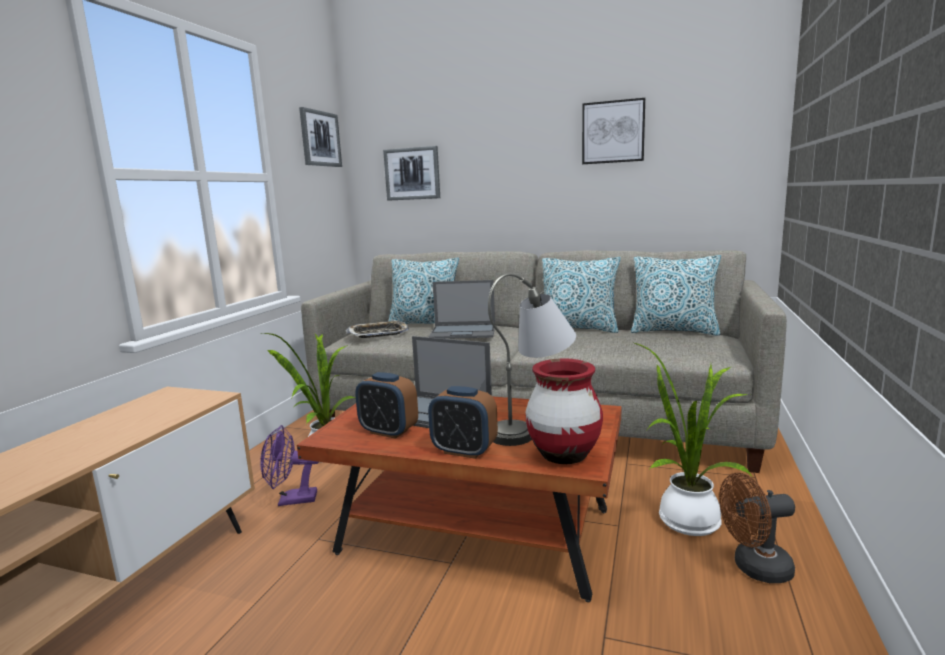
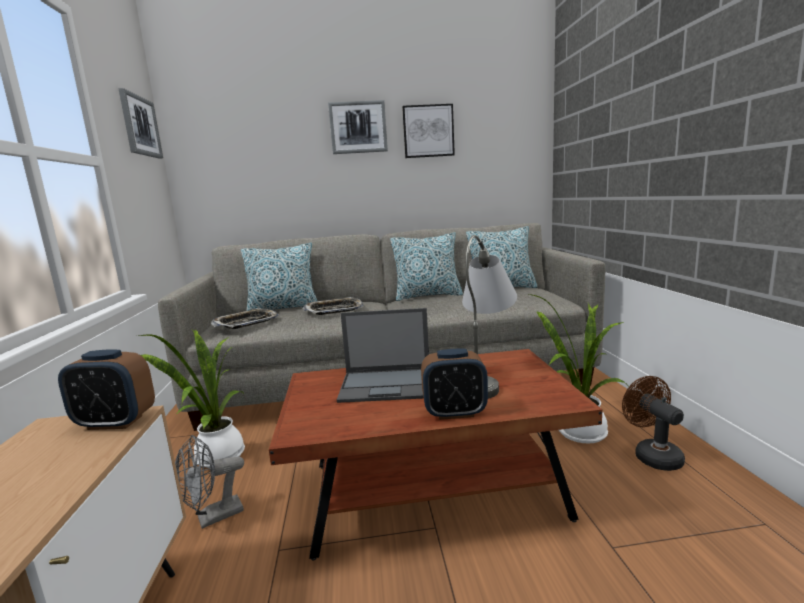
camera: 25 degrees left, 0 degrees up
purple fan [260,425,319,506] -> grey fan [175,435,244,529]
alarm clock [355,372,418,439] -> alarm clock moved to [58,349,155,430]
picture [383,146,440,201] -> picture moved to [328,100,388,154]
laptop [429,280,495,339] -> tray [303,297,364,315]
red vase [526,358,603,464] -> none
brown fan [719,473,795,583] -> brown fan turned 105 degrees clockwise [622,376,685,471]

